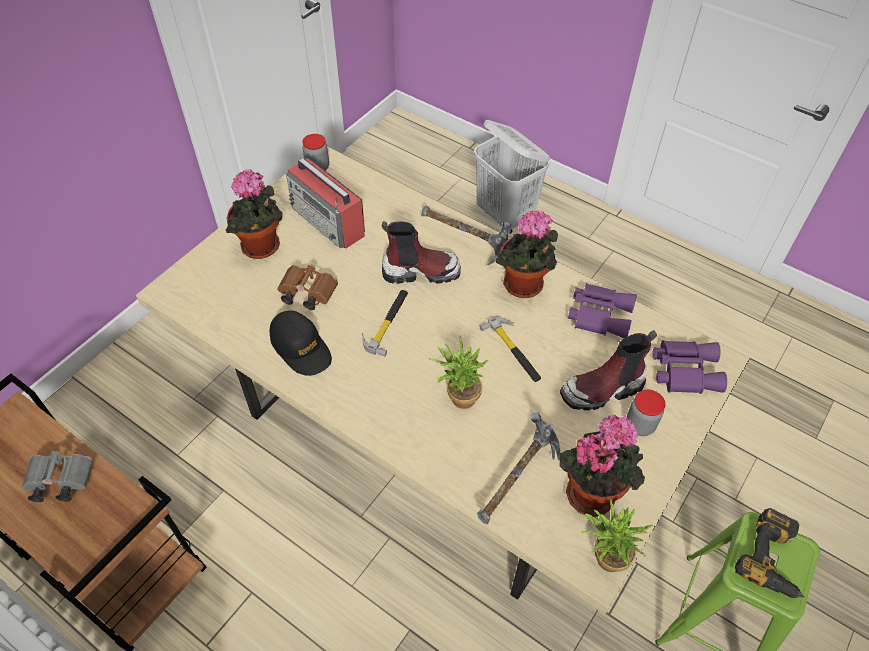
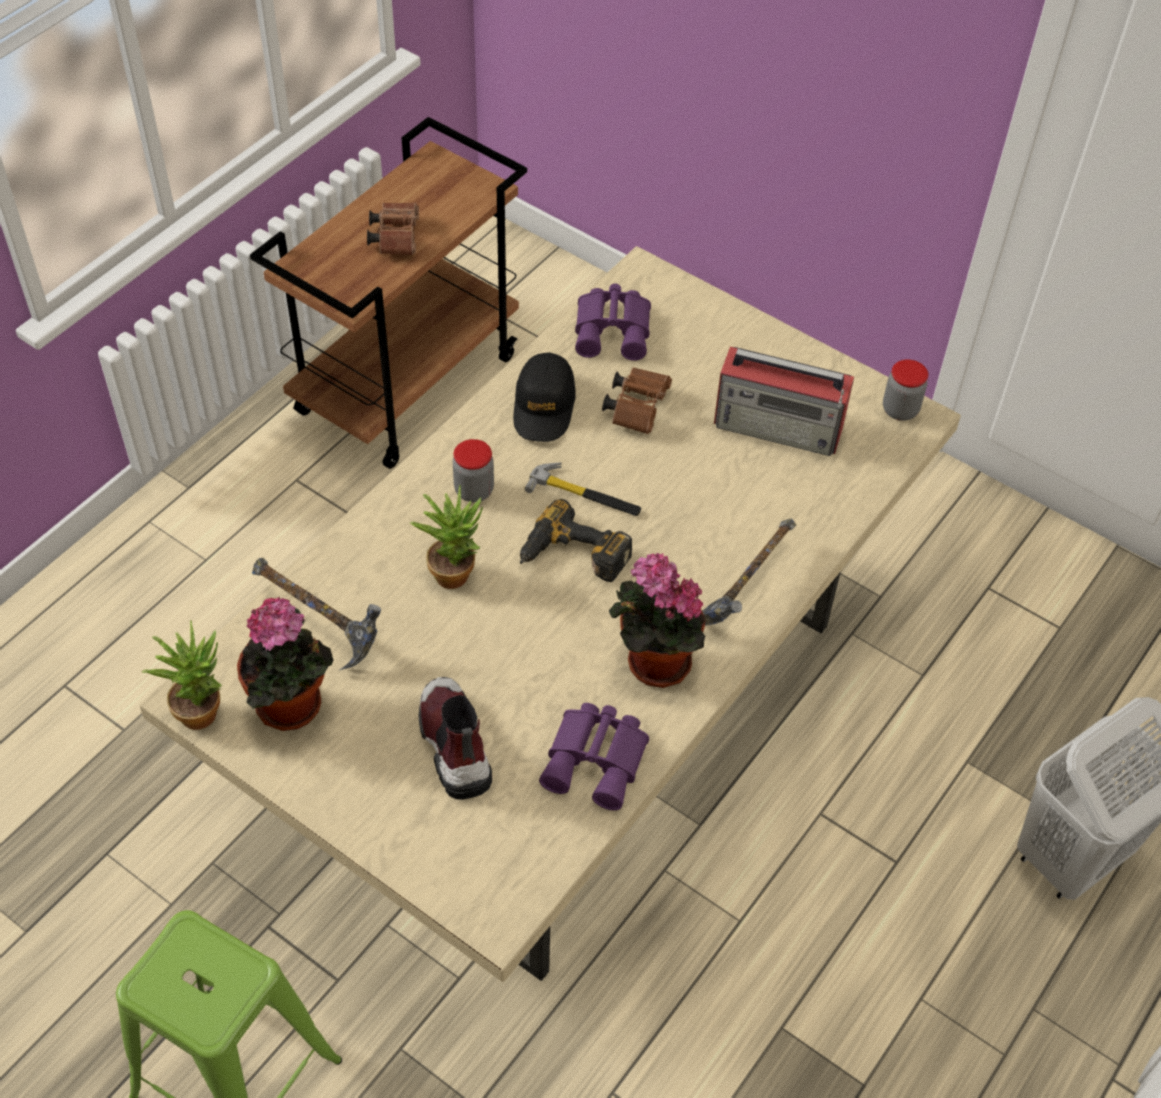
camera: 90 degrees right, 0 degrees up
grey binoculars [21,449,93,502] -> brown binoculars [367,202,419,255]
potted plant [225,169,282,259] -> none
black cap [269,311,332,376] -> black cap turned 45 degrees counterclockwise [513,352,576,442]
radio [286,158,365,249] -> radio turned 120 degrees counterclockwise [714,347,854,456]
boot [381,221,461,284] -> none
hammer [479,317,541,382] -> none
jar [627,390,665,436] -> jar moved to [453,439,494,502]
purple binoculars [653,340,727,394] -> purple binoculars moved to [575,283,651,361]
power drill [735,508,805,598] -> power drill moved to [520,499,632,582]

